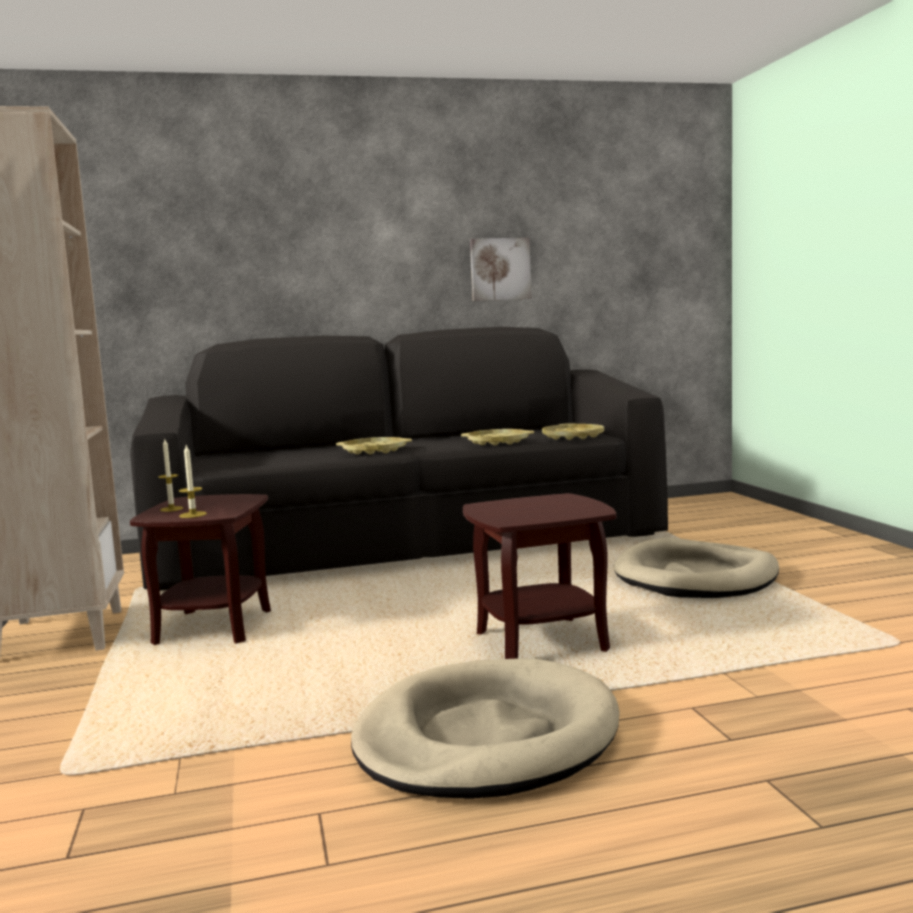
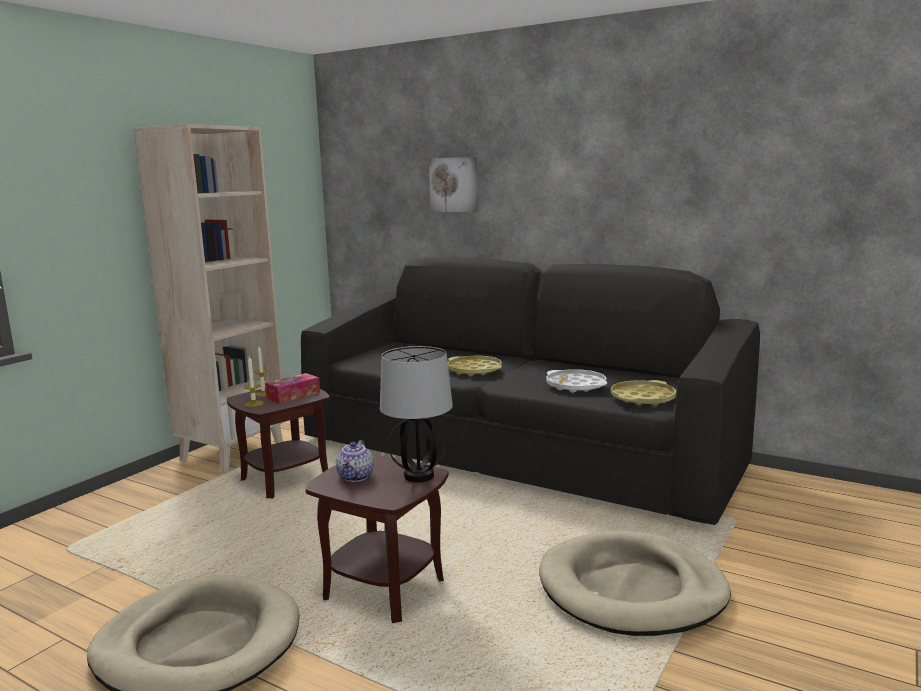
camera: 45 degrees right, 5 degrees up
yellow tray [461,429,534,445] -> white tray [546,369,607,393]
picture [470,237,532,301] -> picture moved to [429,157,478,212]
none -> tissue box [265,373,320,404]
none -> teapot [336,440,374,482]
none -> table lamp [380,346,453,483]

